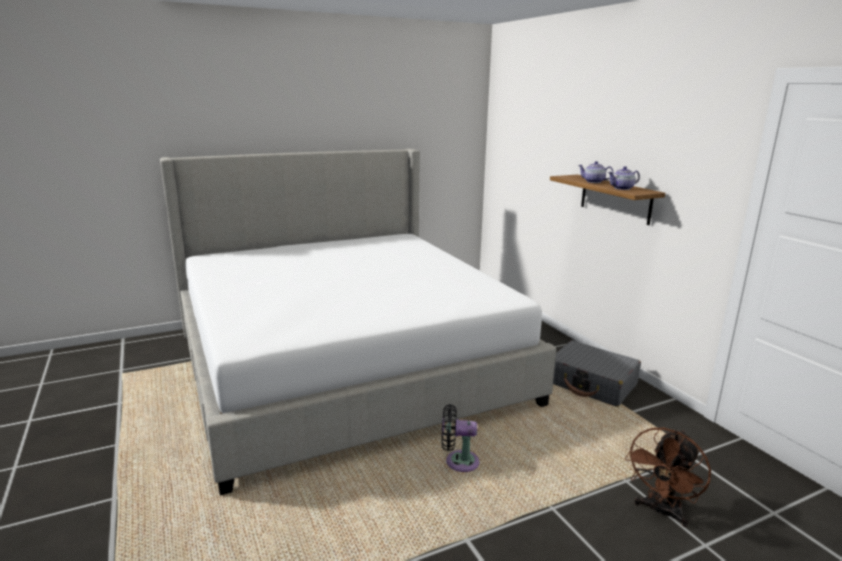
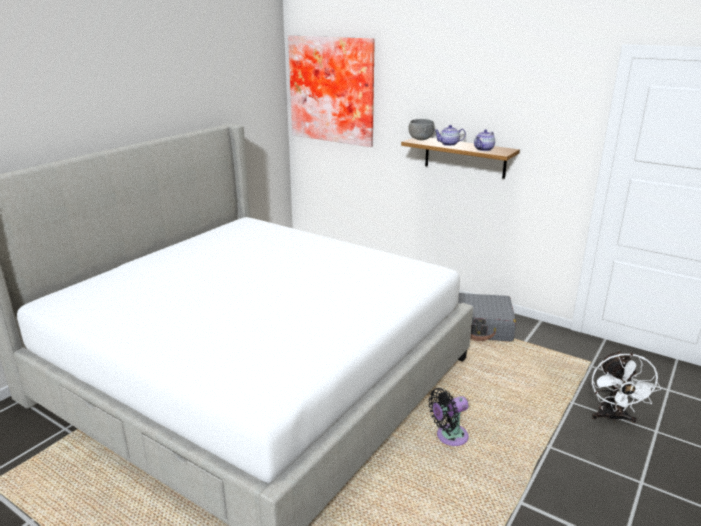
camera: 30 degrees left, 5 degrees up
brown fan [625,428,711,527] -> white fan [591,350,661,423]
none -> picture [288,35,375,147]
none -> grey bowl [408,119,435,140]

